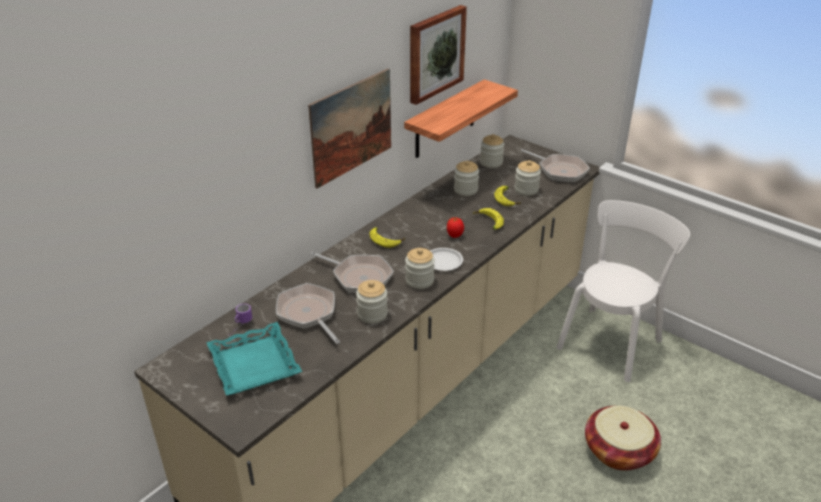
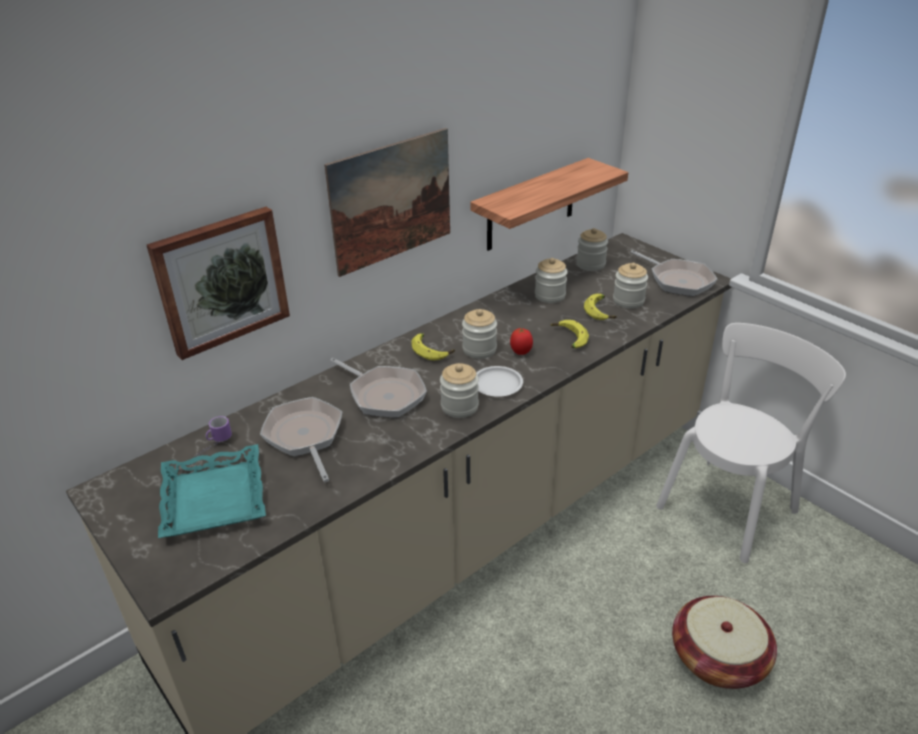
camera: 10 degrees right, 0 degrees up
jar [356,280,388,324] -> jar moved to [462,309,497,359]
picture [410,5,467,105] -> picture moved to [147,207,290,360]

